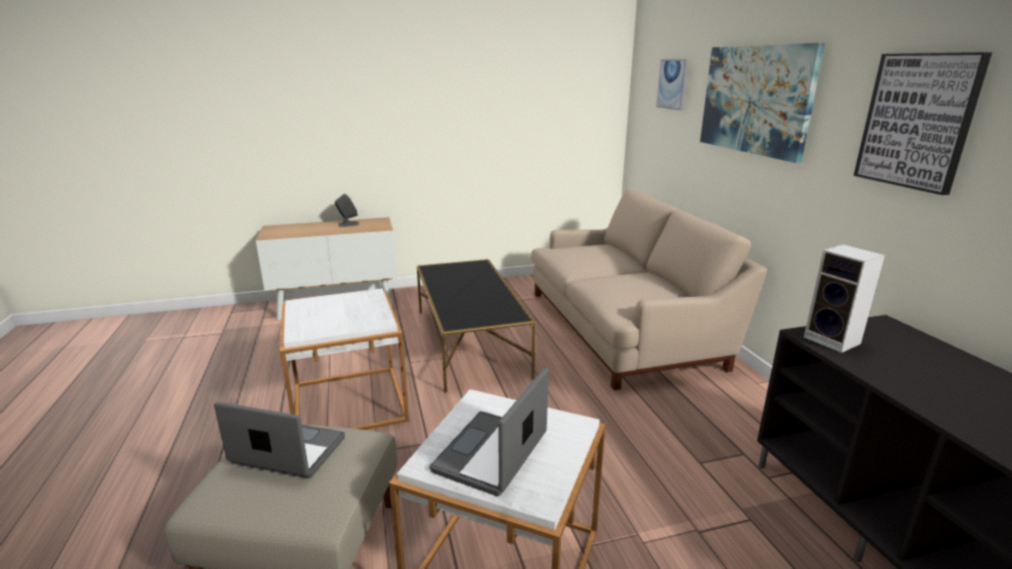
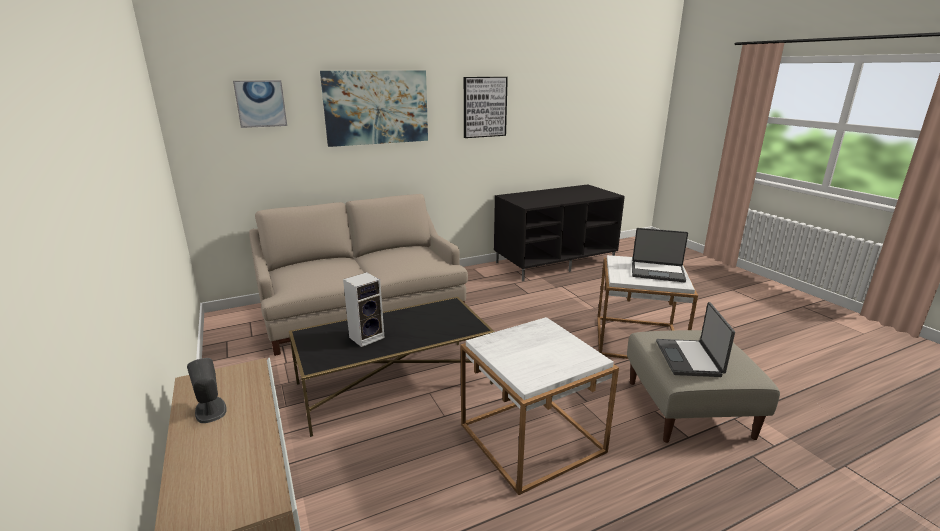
camera: 100 degrees left, 0 degrees up
speaker [804,244,885,353] -> speaker moved to [343,272,384,347]

